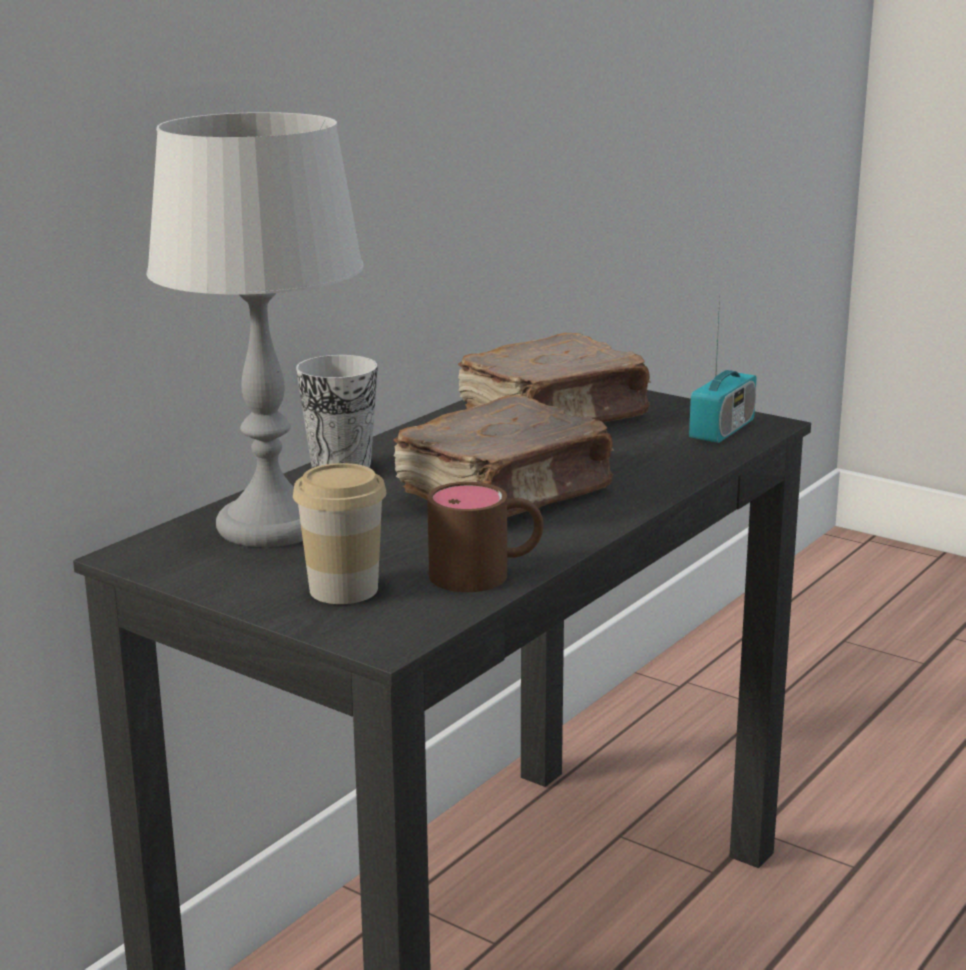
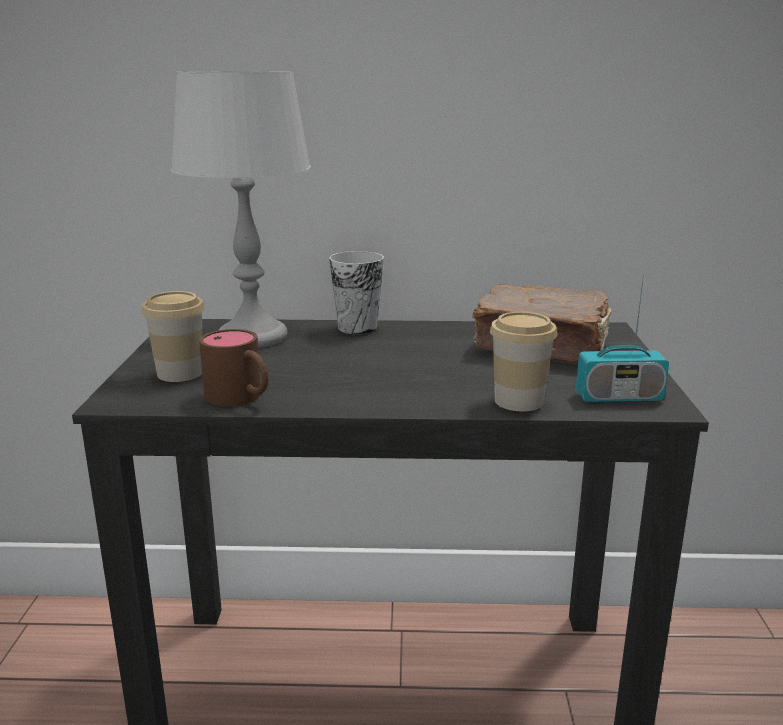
camera: 55 degrees right, 0 degrees up
brown book [393,395,614,517] -> none
none -> cup [490,312,557,411]

